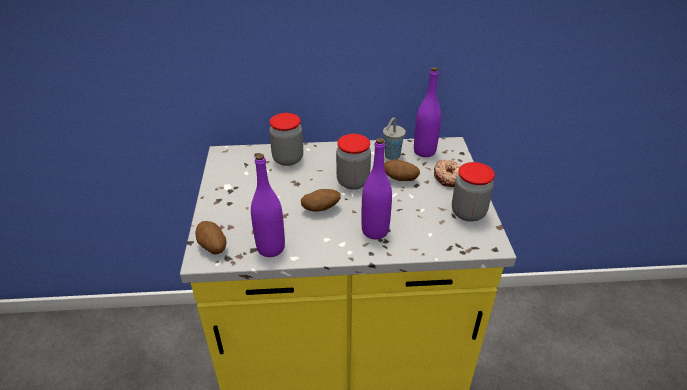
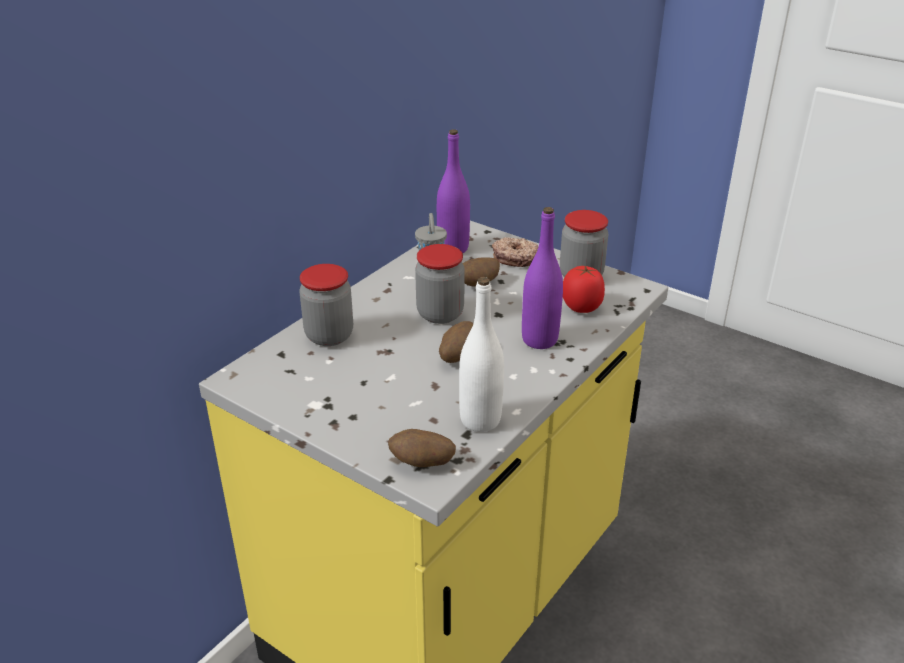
camera: 50 degrees left, 5 degrees down
purple bottle [251,154,285,257] -> white bottle [459,277,504,432]
none -> tomato [563,266,605,313]

